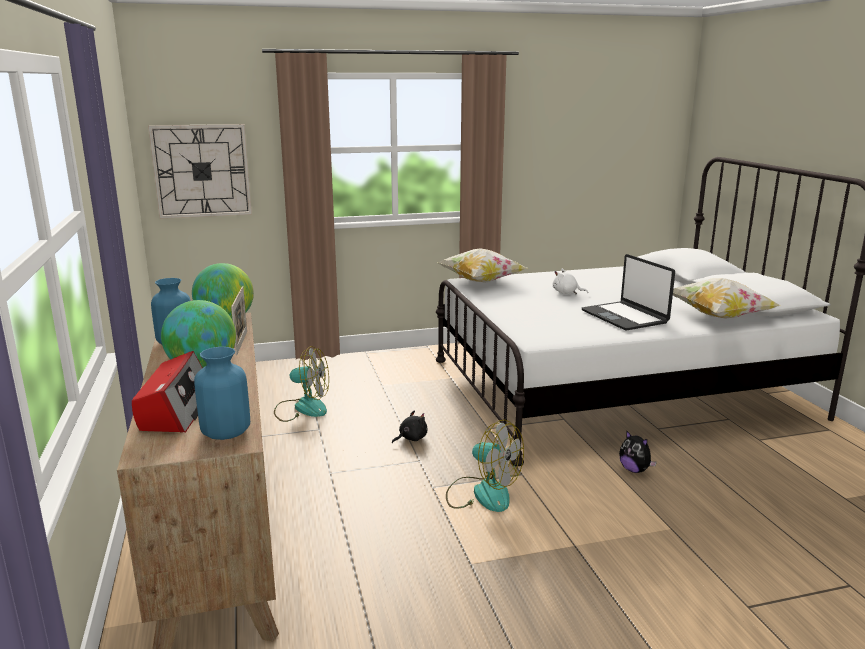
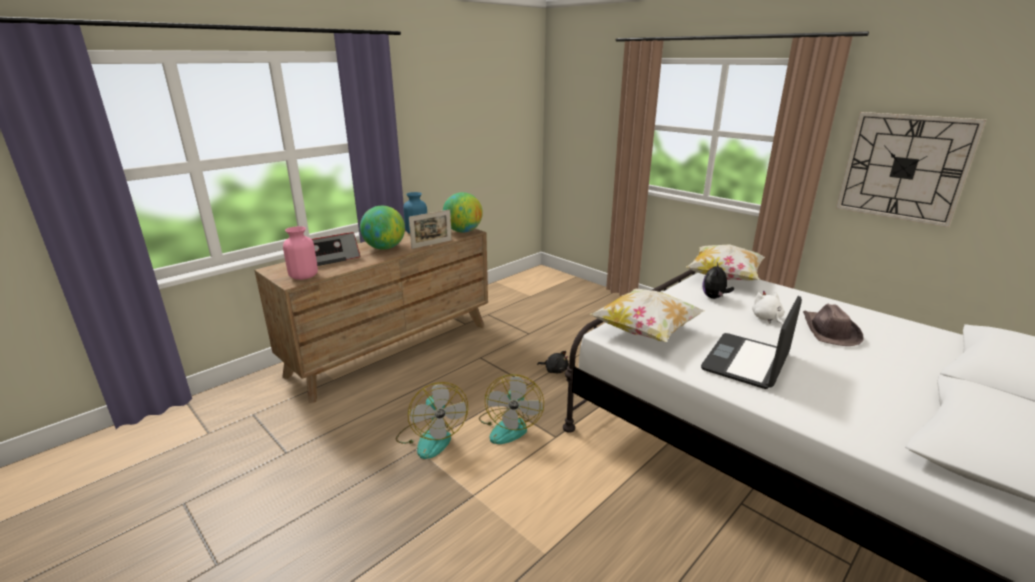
camera: 60 degrees right, 5 degrees up
wall clock [148,124,252,219] -> wall clock moved to [836,112,986,227]
blue vase [194,347,250,440] -> pink vase [283,226,318,280]
fan [274,346,329,422] -> fan moved to [396,382,468,459]
plush toy [619,430,657,473] -> plush toy moved to [702,262,734,299]
pillow [673,278,781,319] -> pillow moved to [590,289,704,342]
none -> brown hat [803,304,864,346]

